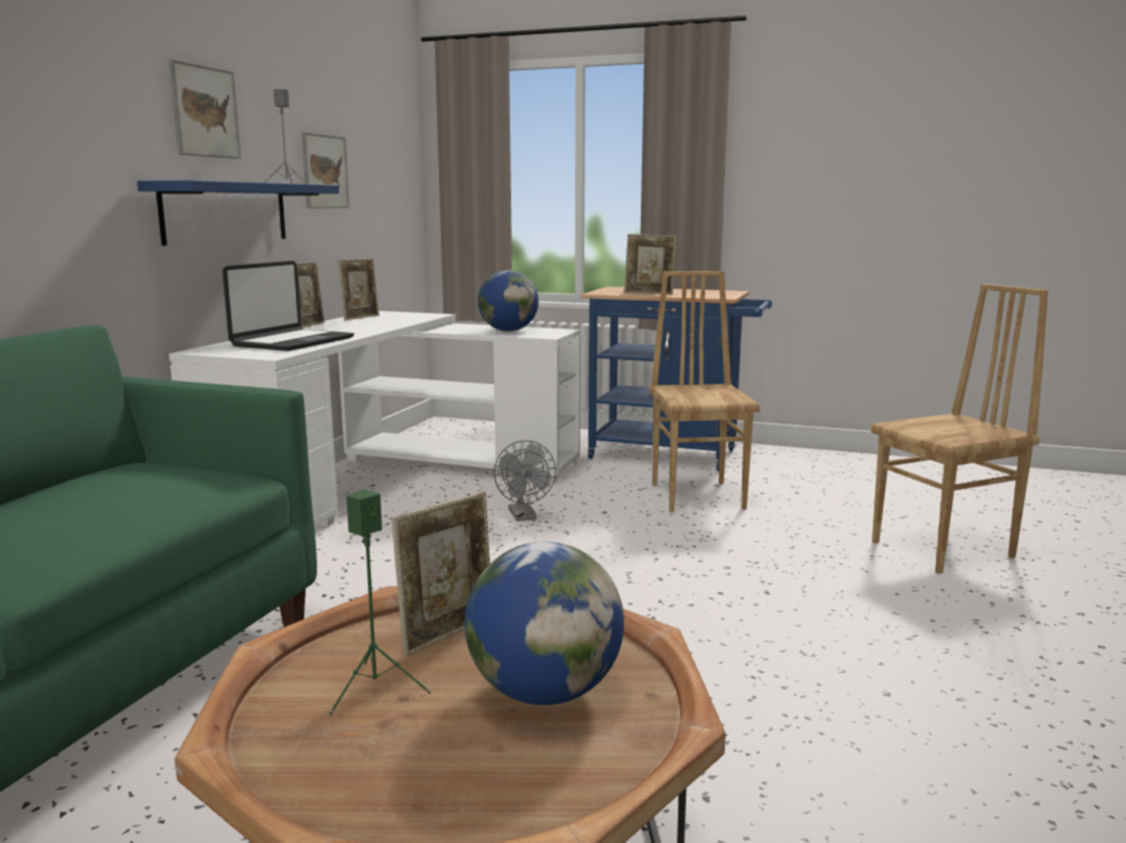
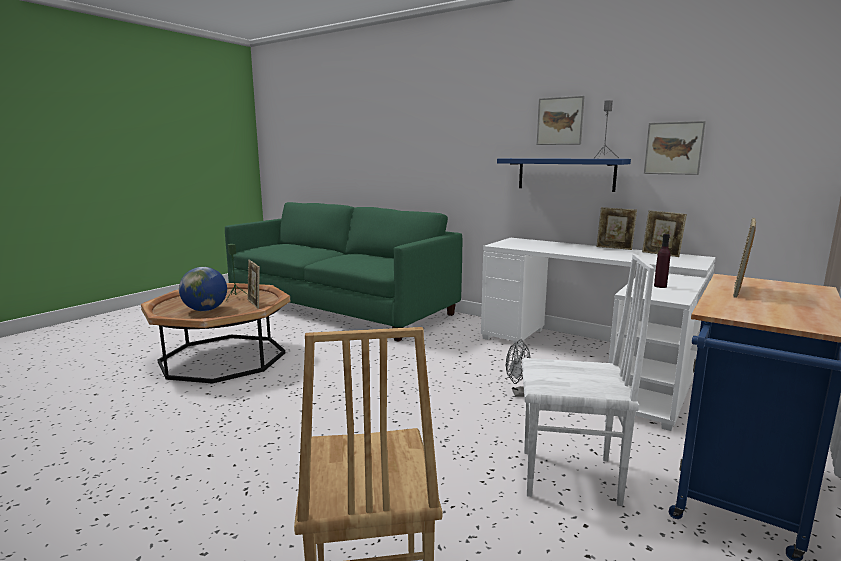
camera: 105 degrees right, 0 degrees up
laptop [222,261,354,351] -> none
globe [478,270,539,331] -> purple bottle [654,234,670,288]
brown chair [649,271,760,512] -> white chair [522,254,655,506]

